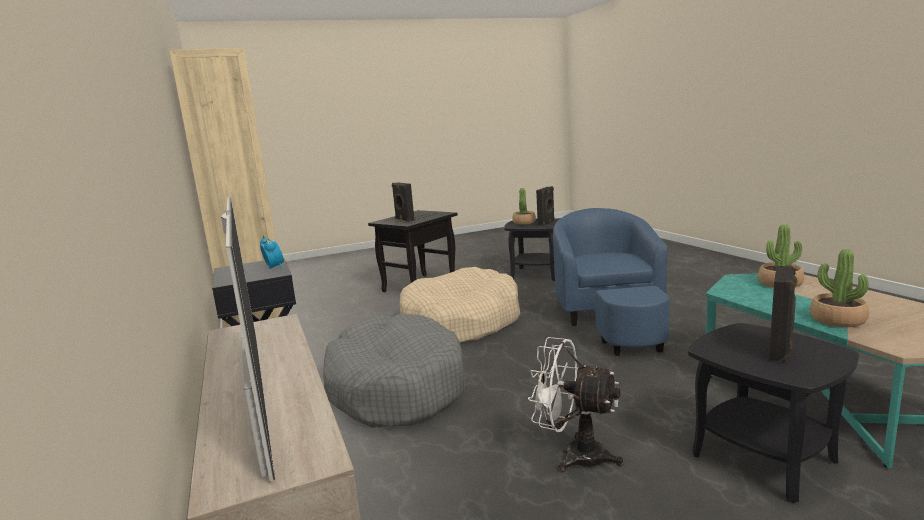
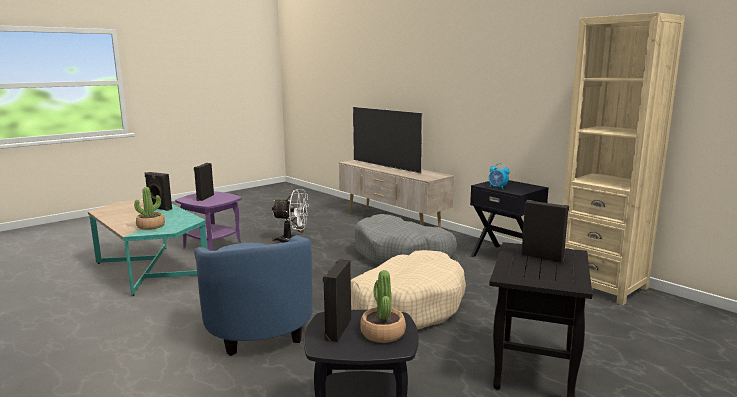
camera: 160 degrees right, 0 degrees up
black side table [688,323,859,503] -> purple side table [175,191,242,251]
potted plant [810,249,869,327] -> black speaker [145,172,172,211]

